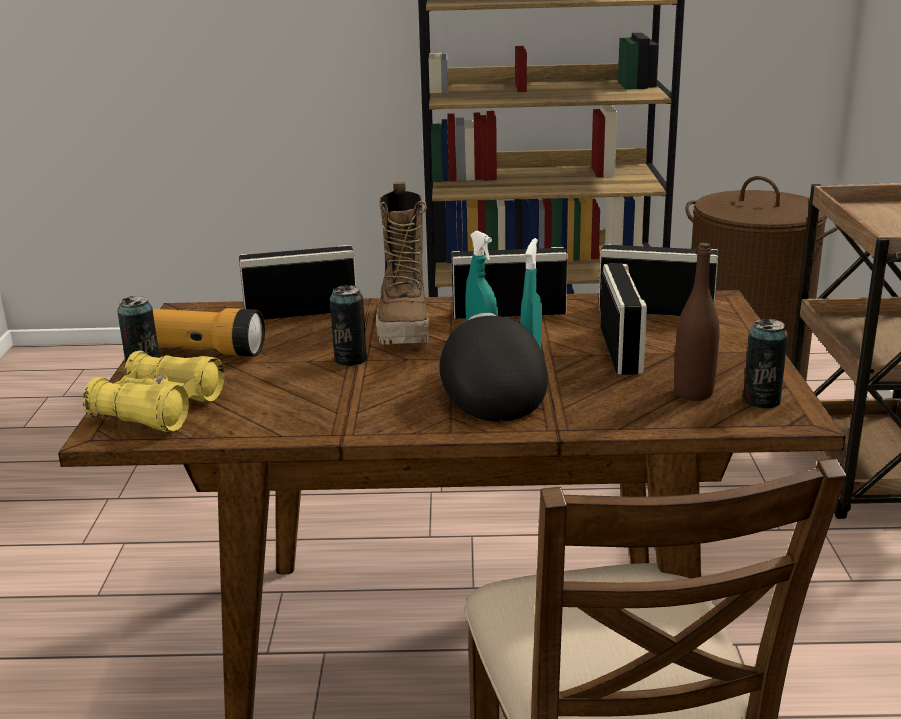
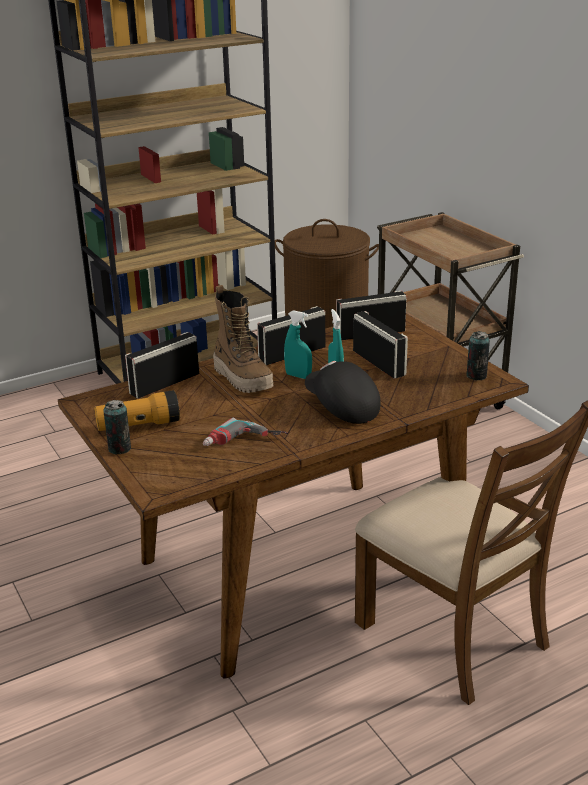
camera: 30 degrees left, 5 degrees up
yellow binoculars [83,351,224,432] -> none
can [330,285,367,366] -> none
brown bottle [674,243,720,401] -> none
none -> power drill [203,418,288,446]

